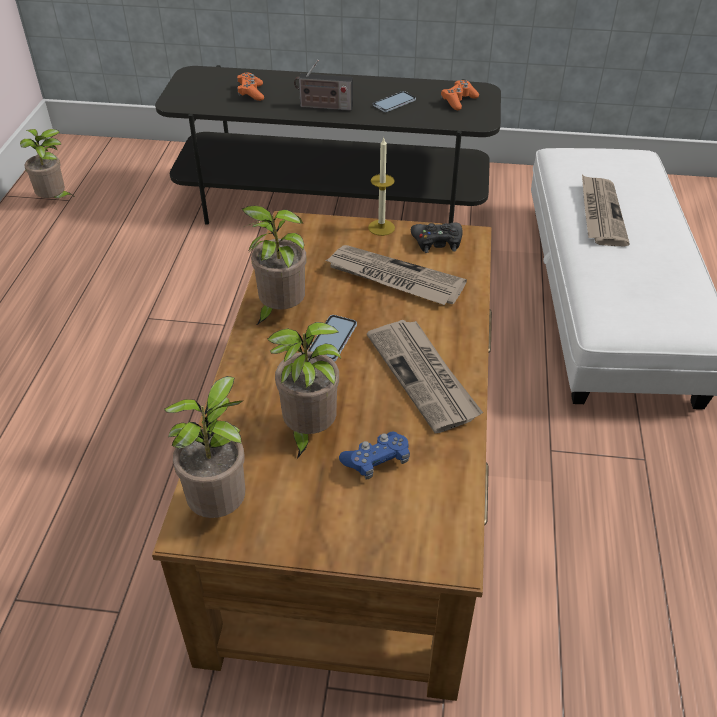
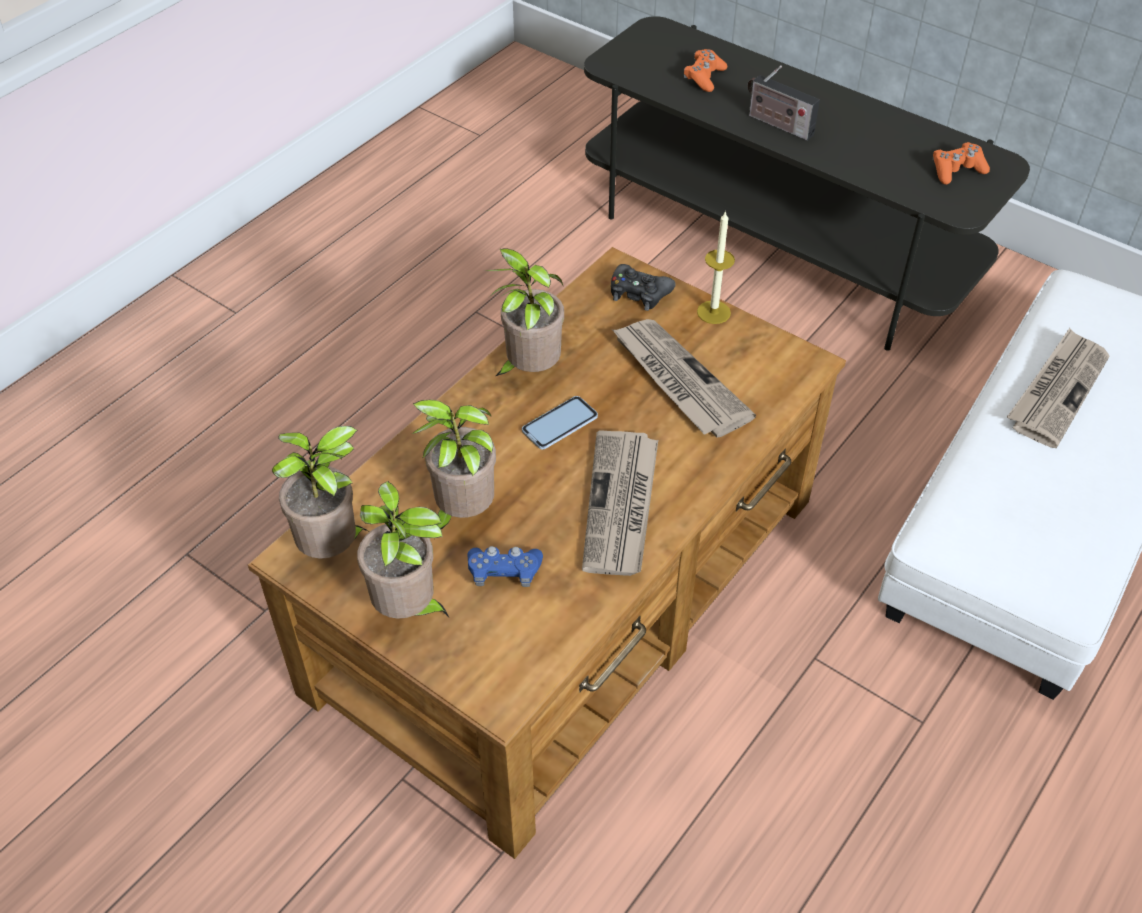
camera: 30 degrees right, 5 degrees up
potted plant [20,129,73,198] -> potted plant moved to [357,481,449,619]
phone [373,91,416,112] -> none
black game controller [411,222,463,253] -> black game controller moved to [611,264,676,311]

